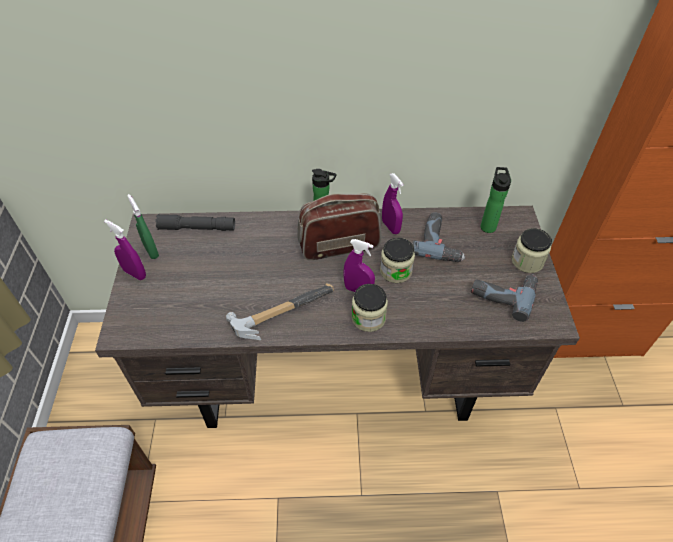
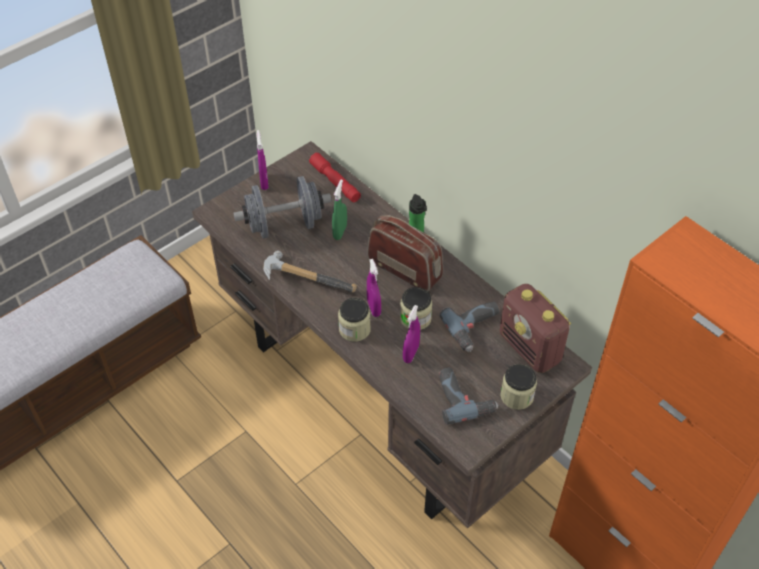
camera: 50 degrees right, 0 degrees up
green spray bottle [127,194,159,259] -> green spray bottle moved to [332,180,347,240]
grey flashlight [155,214,235,231] -> red flashlight [309,152,361,202]
purple spray bottle [382,173,404,234] -> purple spray bottle moved to [403,305,420,363]
bottle [480,167,511,233] -> radio [499,284,571,373]
none -> grey dumbbell [234,176,331,238]

